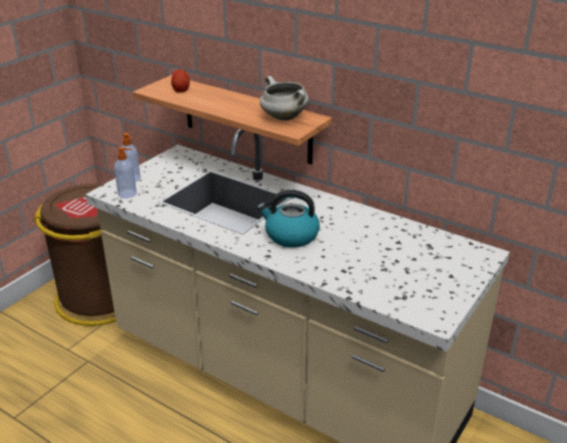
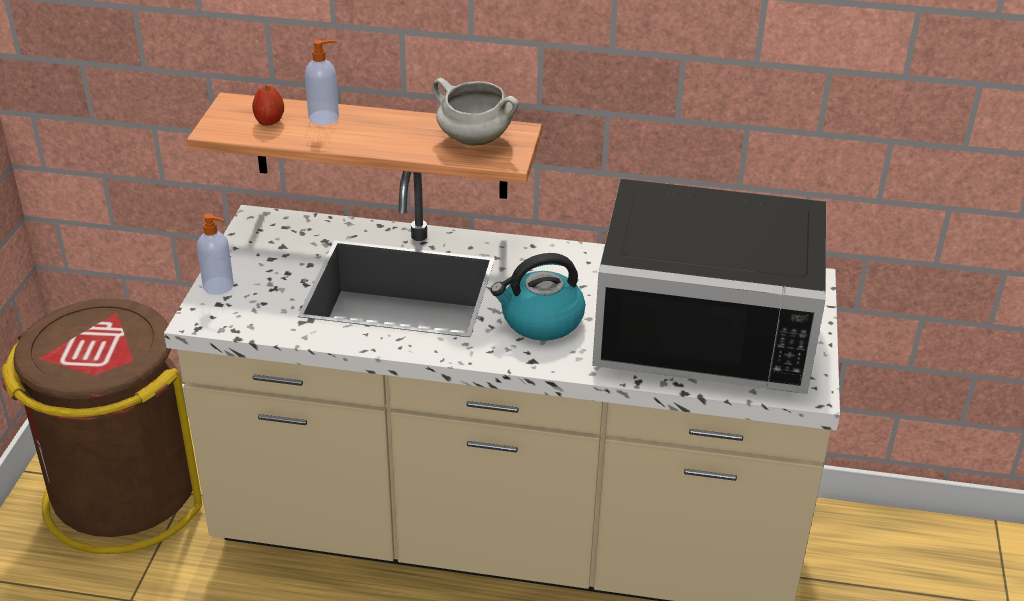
camera: 25 degrees left, 5 degrees up
soap dispenser [114,147,137,198] -> soap dispenser moved to [305,40,339,125]
none -> black microwave [592,179,826,394]

